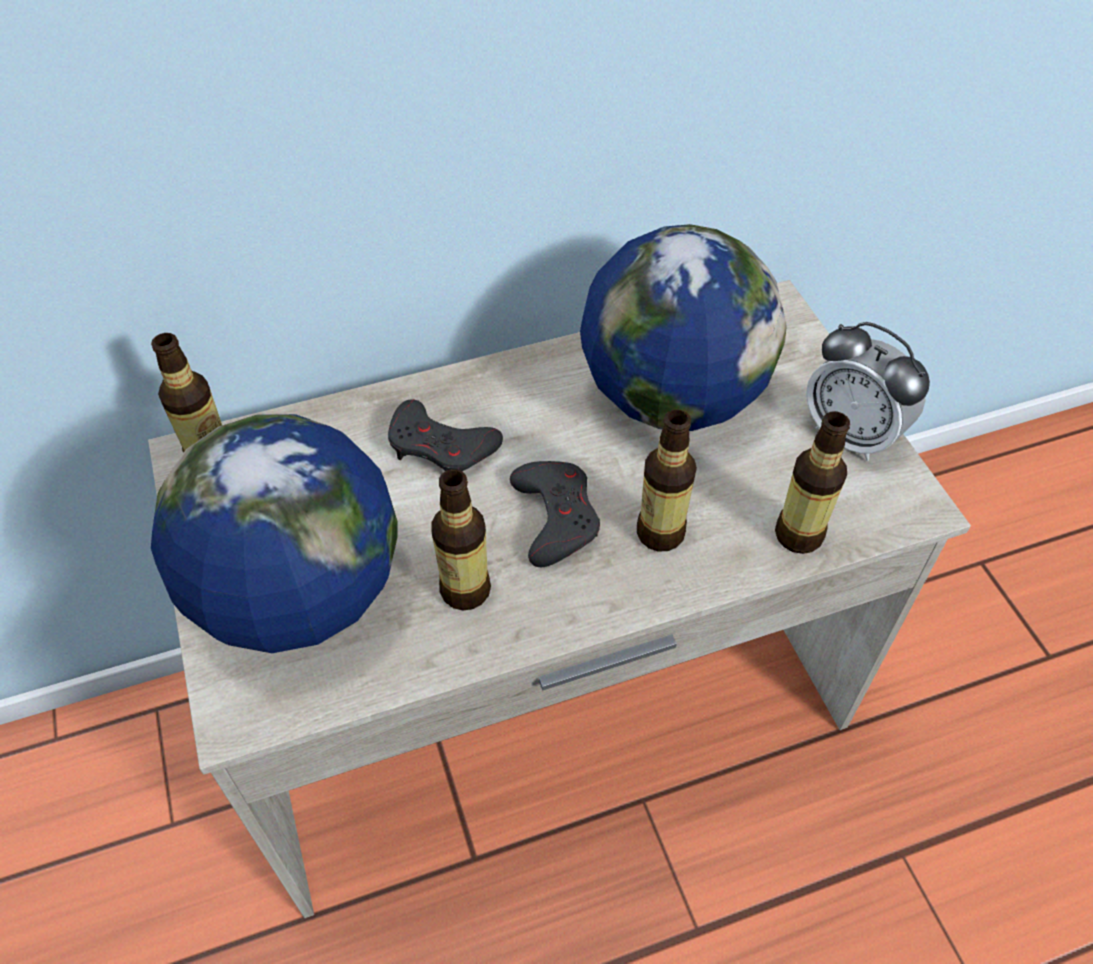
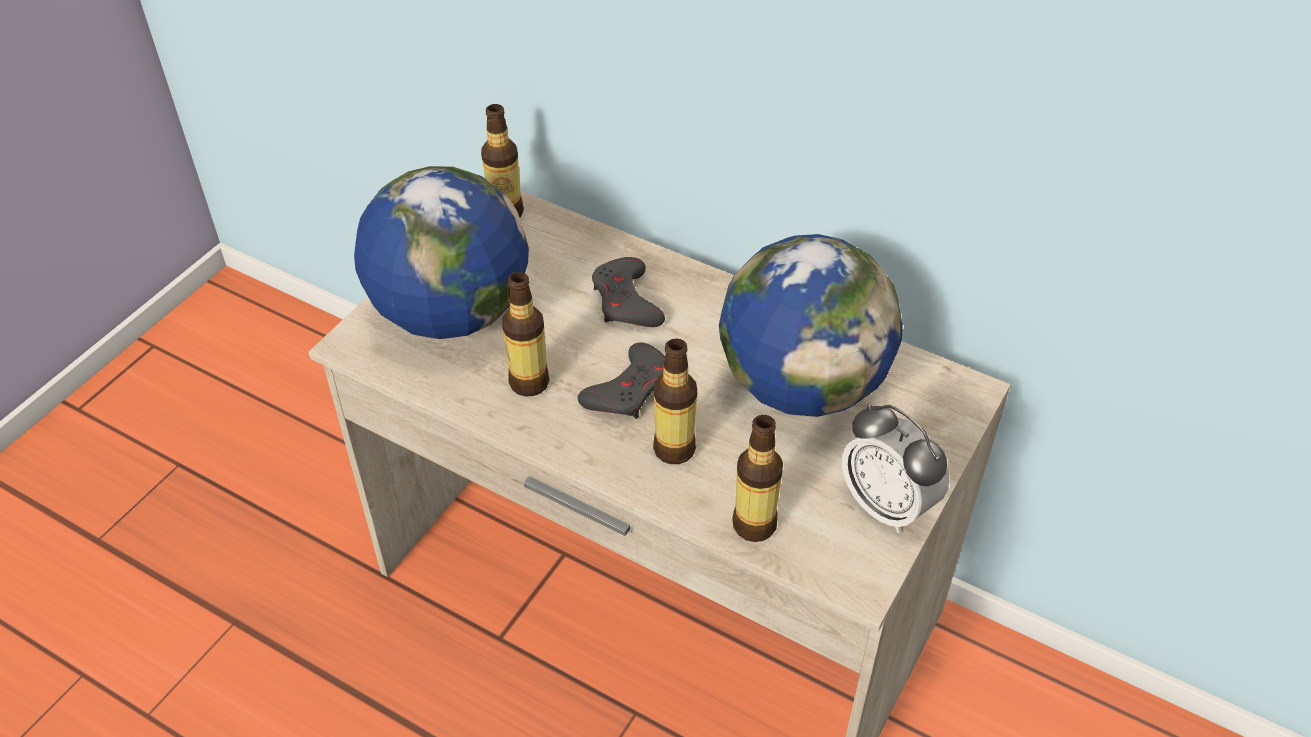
camera: 50 degrees right, 5 degrees down
alarm clock [806,322,930,461] -> alarm clock turned 45 degrees counterclockwise [842,404,949,533]

